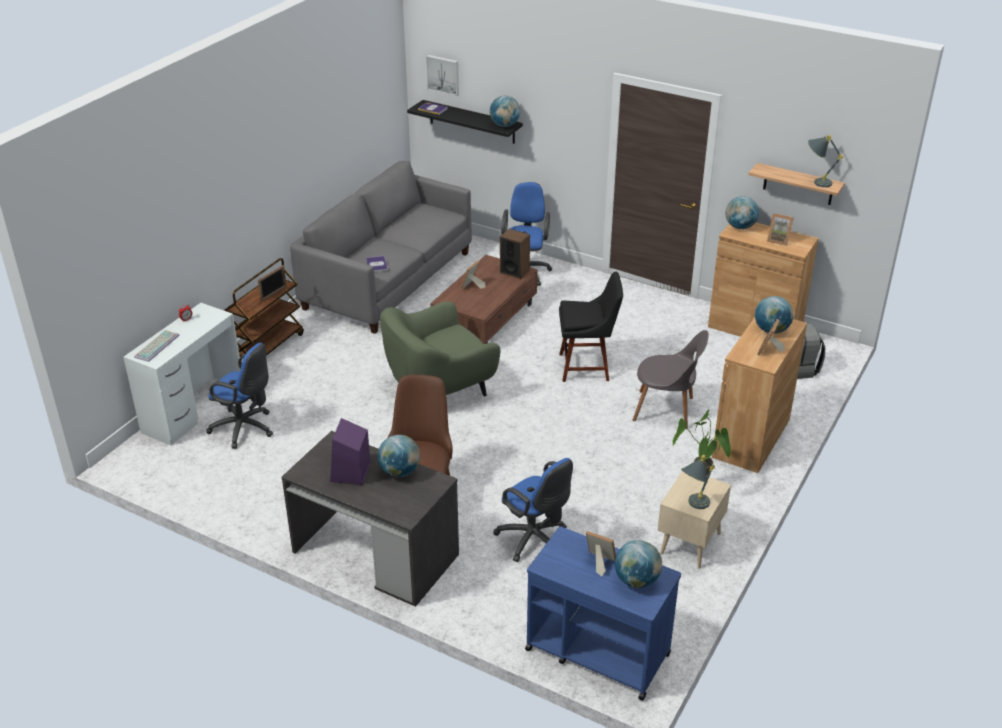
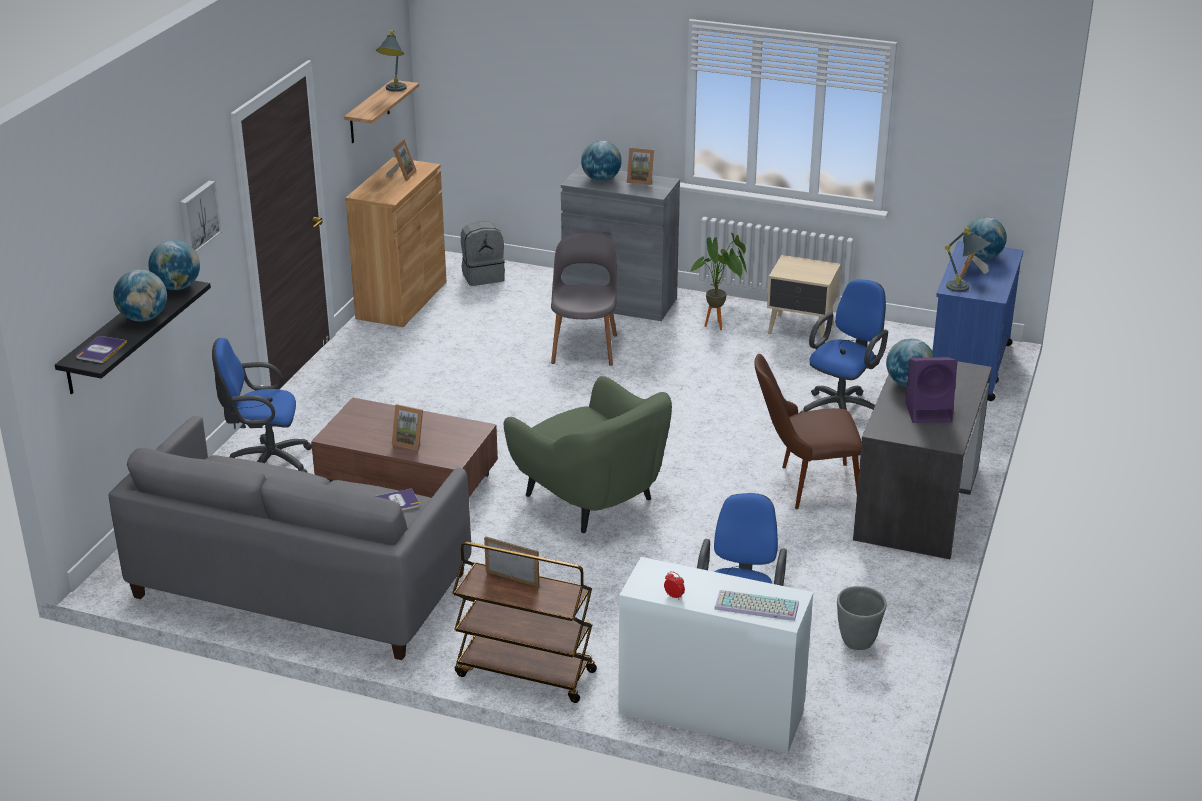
camera: 100 degrees left, 5 degrees down
picture [426,55,459,96] -> picture moved to [180,180,222,252]
speaker [500,229,530,279] -> none
black chair [559,272,623,382] -> none
grey table lamp [681,455,715,509] -> grey table lamp moved to [945,227,990,292]
brown cabinet [712,317,807,473] -> grey cabinet [561,165,680,321]
globe [726,196,759,229] -> globe moved to [113,269,167,321]
none -> grey planter [837,586,887,650]

